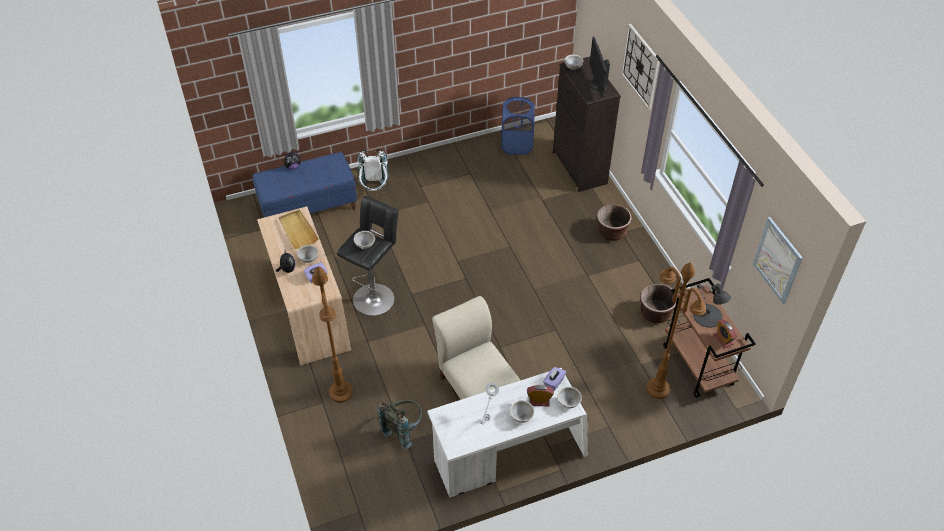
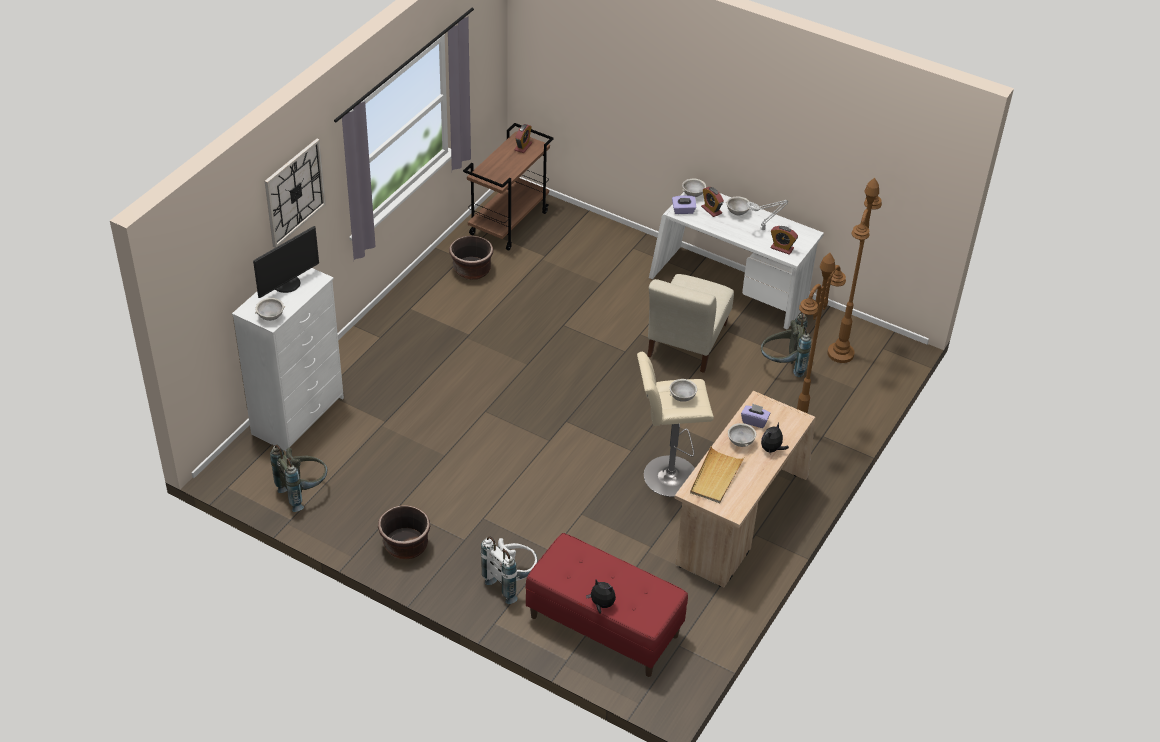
camera: 130 degrees left, 5 degrees down
blue bench [252,152,357,217] -> red bench [525,533,688,677]
black stool [337,196,399,316] -> beige stool [637,352,714,497]
blue laundry basket [501,97,535,155] -> grey backpack [270,445,327,512]
black dresser [553,56,621,192] -> white dresser [232,268,344,451]
brown planter [597,204,632,241] -> brown planter moved to [378,505,430,560]
brown floor lamp [646,262,706,399] -> brown floor lamp moved to [827,178,882,363]
black table lamp [693,284,731,327] -> none
picture [753,217,803,304] -> none
none -> alarm clock [771,226,798,255]

